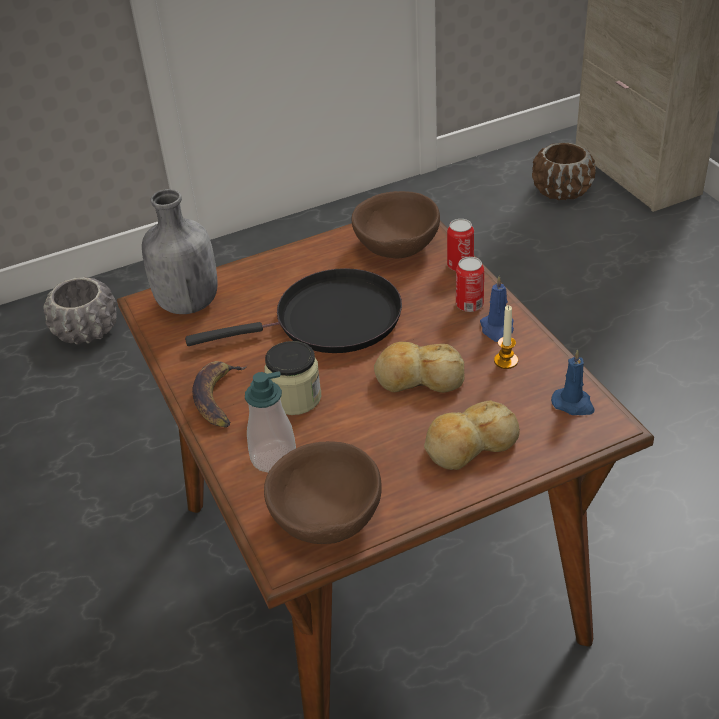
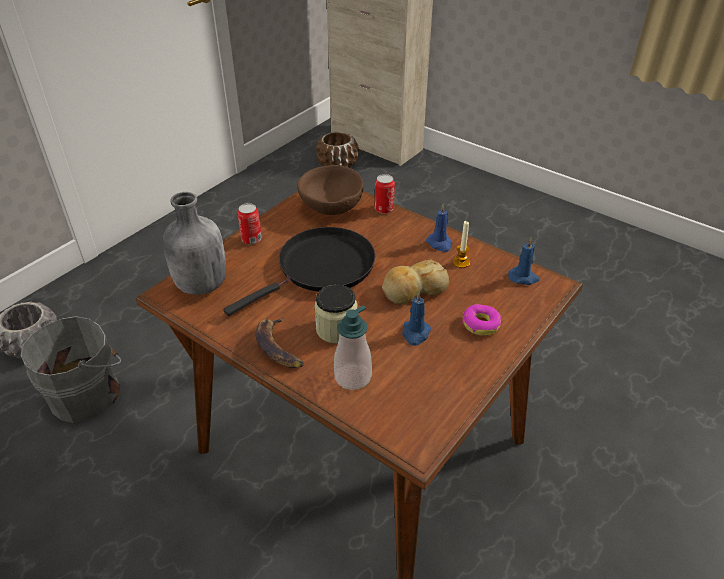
camera: 30 degrees left, 0 degrees up
brown bowl [264,441,382,544] -> none
bread [424,400,520,470] -> donut [462,304,501,336]
can [456,257,484,312] -> can moved to [237,203,262,245]
none -> grey bucket [21,316,121,423]
none -> blue candle [402,292,431,346]

